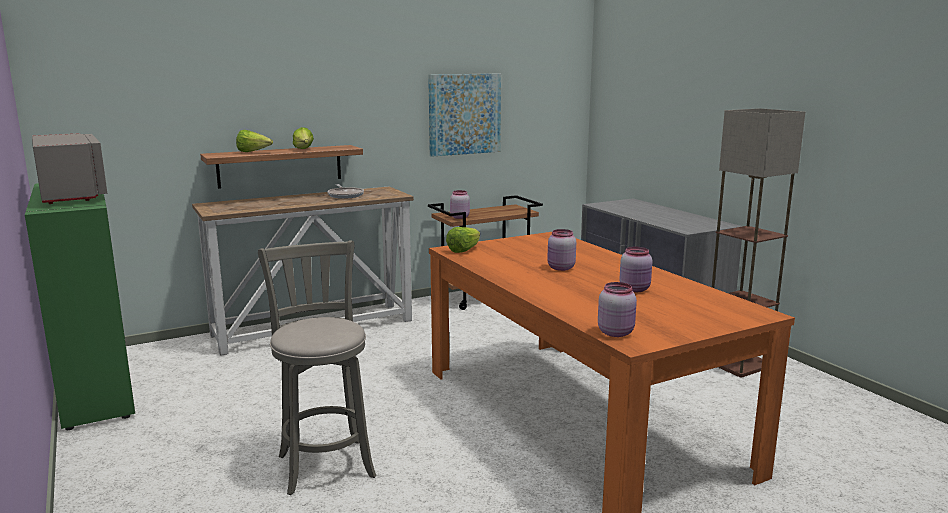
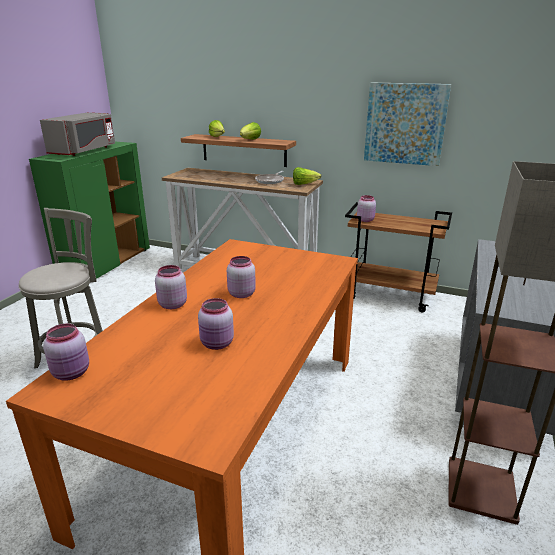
camera: 50 degrees right, 10 degrees up
lettuce [446,227,480,253] -> lettuce moved to [293,167,321,185]
none -> pink jar [155,265,187,309]

